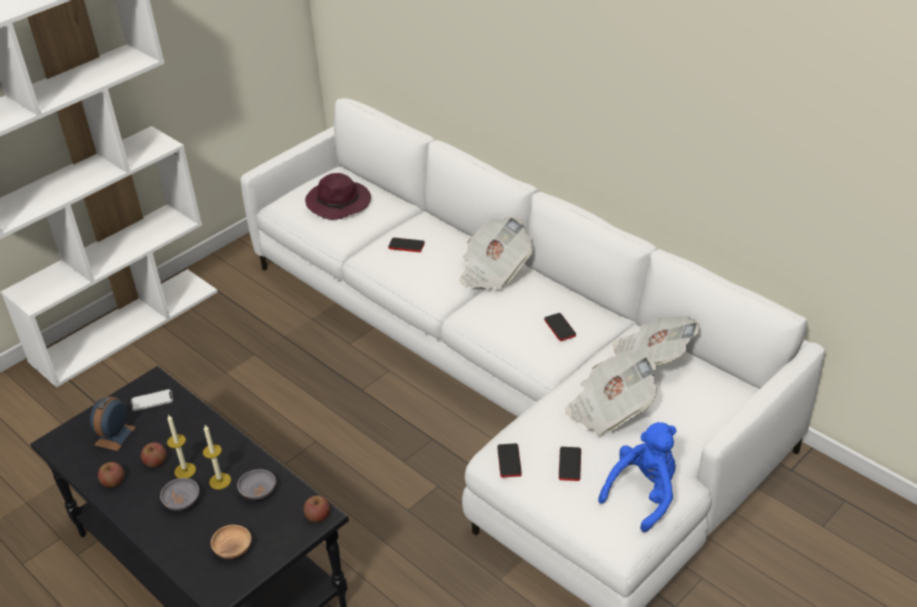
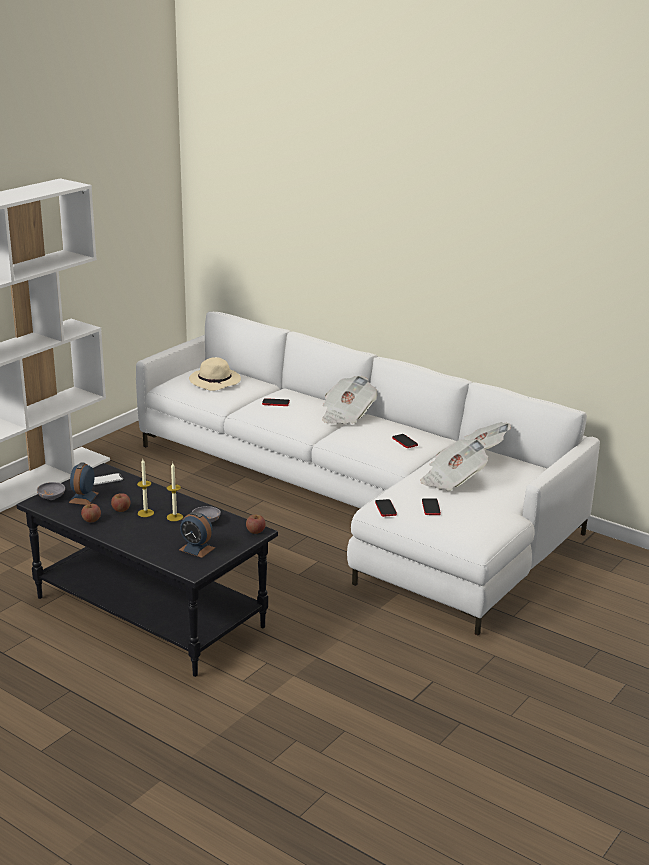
camera: 10 degrees left, 15 degrees down
grey bowl [160,478,199,511] -> grey bowl moved to [37,482,65,500]
brown bowl [211,525,251,559] -> alarm clock [179,512,215,558]
purple hat [305,173,371,220] -> beige hat [189,357,241,391]
blue plush toy [598,422,677,532] -> none

